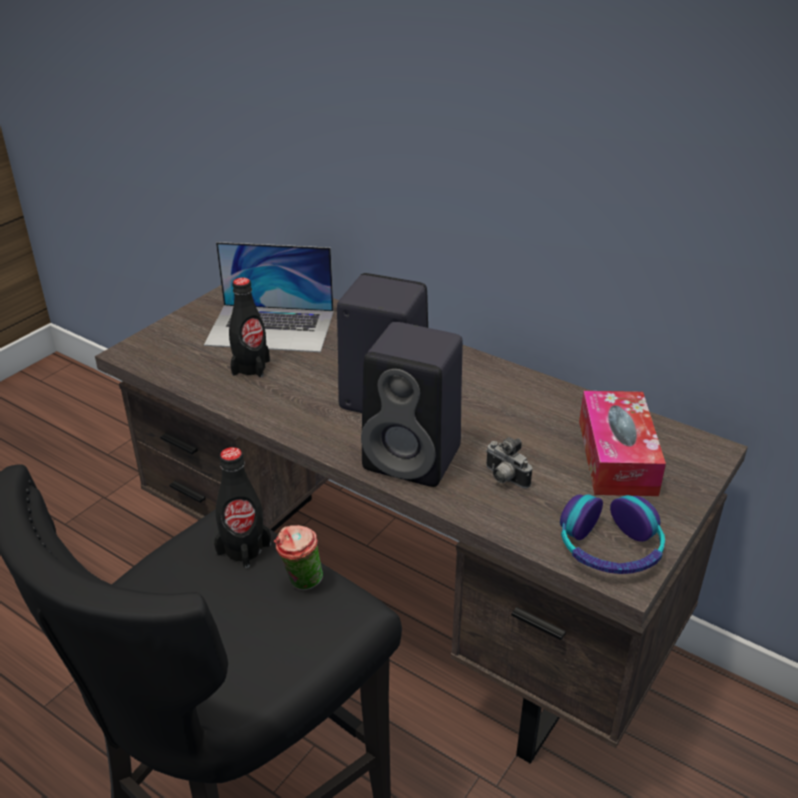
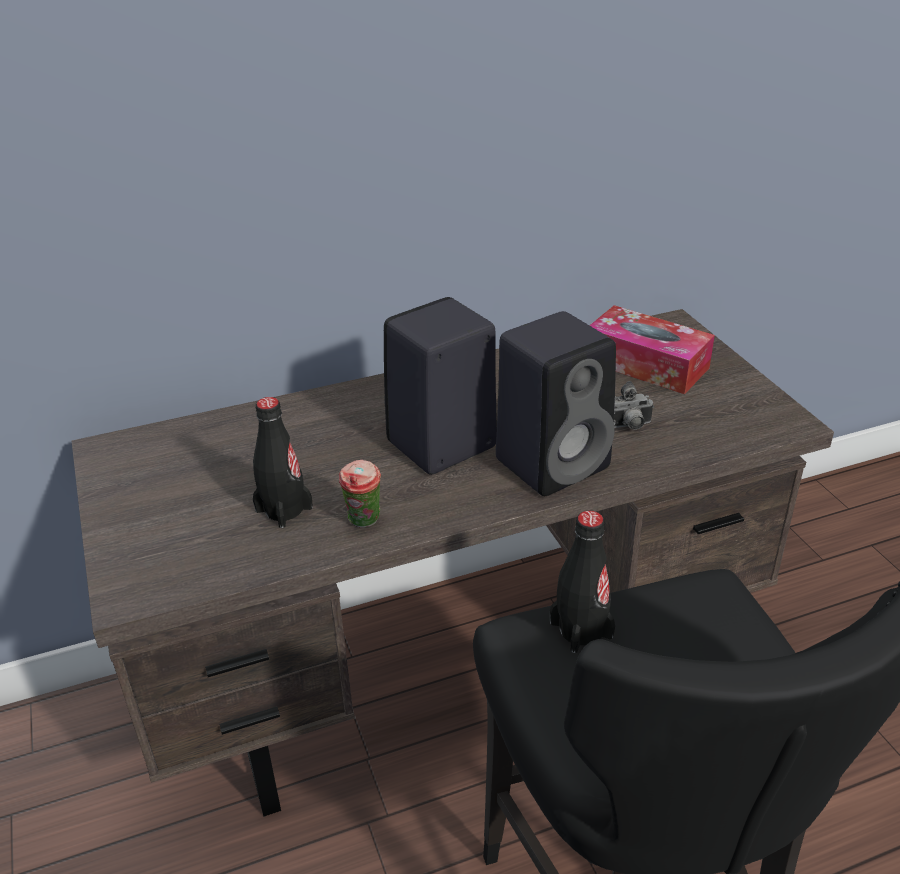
camera: 55 degrees left, 0 degrees up
laptop [204,242,334,352] -> none
cup [274,525,323,591] -> cup moved to [339,460,381,528]
headphones [560,494,665,574] -> none

